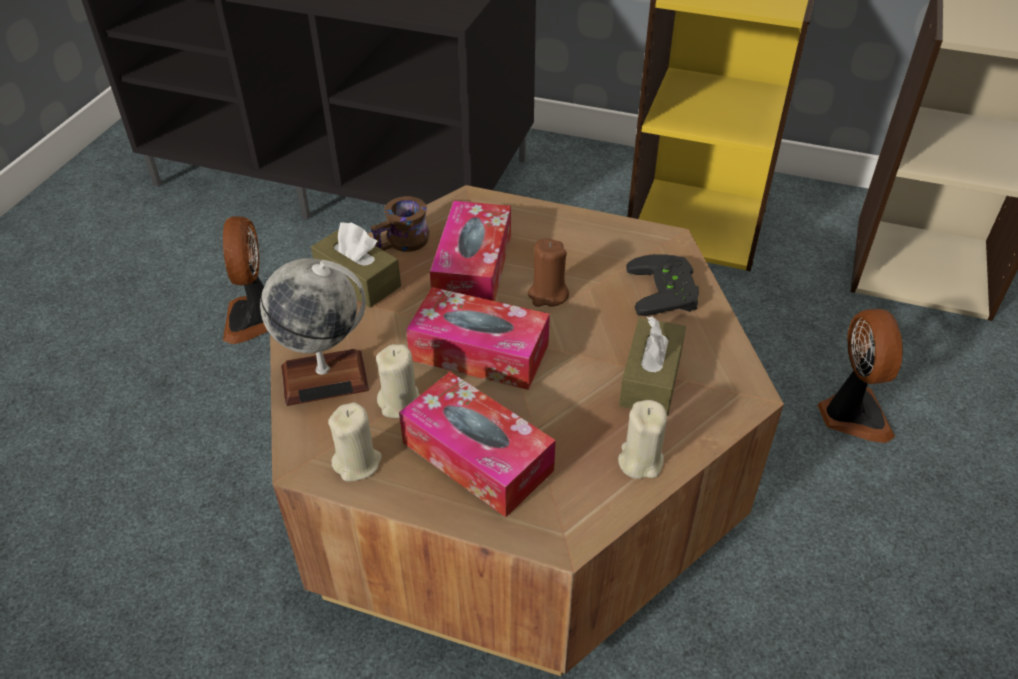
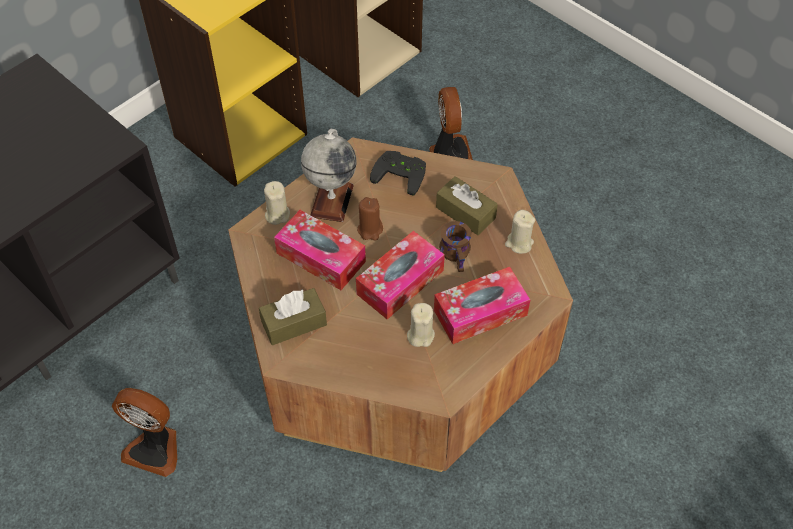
camera: 65 degrees left, 10 degrees up
globe [260,258,369,406] -> globe moved to [301,129,357,222]
beige candle [328,402,382,482] -> beige candle moved to [264,181,290,225]
brown mug [370,196,430,252] -> brown mug moved to [439,221,472,272]
fan [817,309,903,443] -> fan turned 60 degrees clockwise [429,87,473,160]

